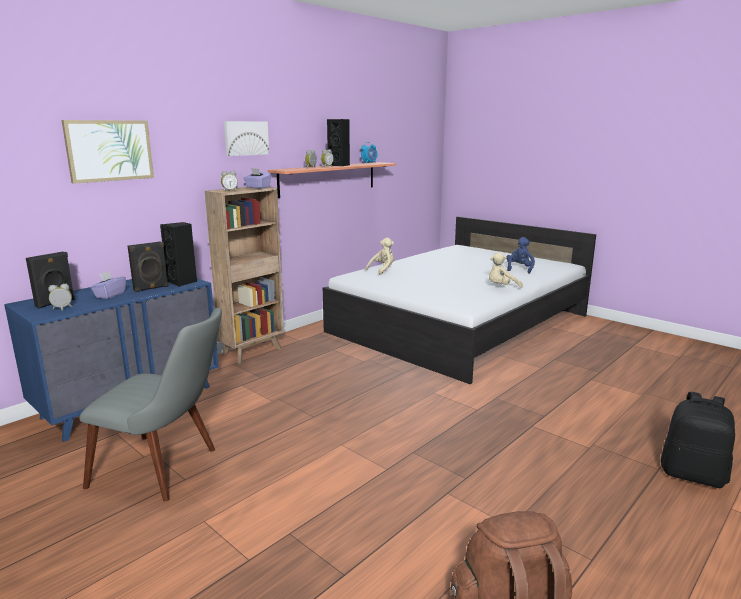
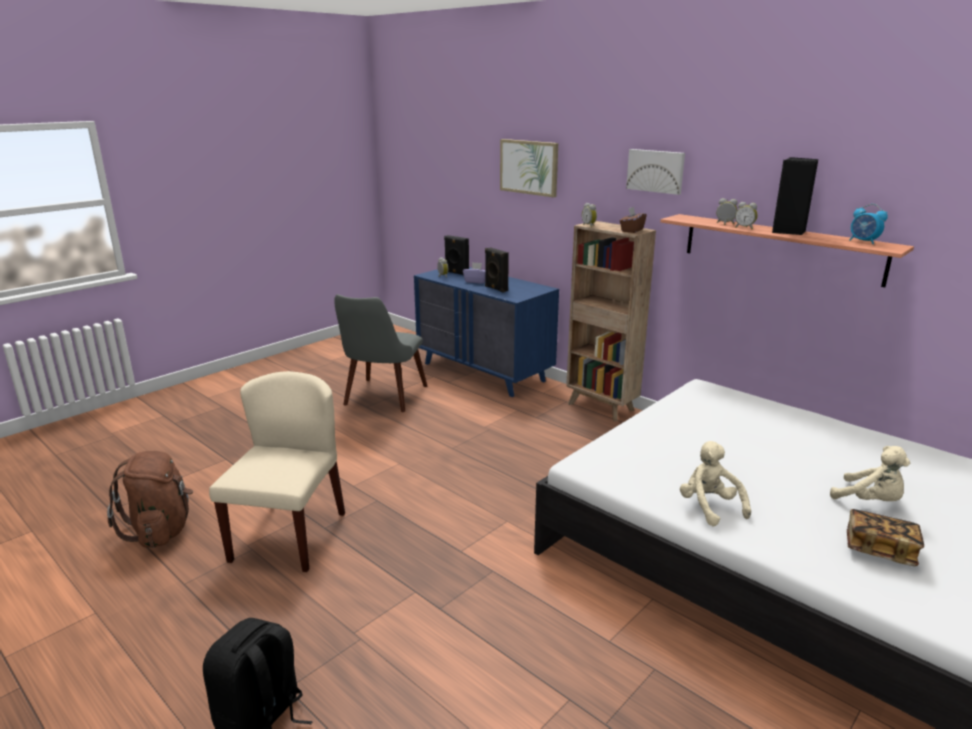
camera: 90 degrees right, 5 degrees up
black speaker [160,222,197,287] -> none
purple tissue box [243,168,271,189] -> brown tissue box [620,207,647,233]
beige plush toy [365,238,394,275] -> beige plush toy moved to [830,446,910,501]
blue plush toy [506,237,535,274] -> book [847,509,924,566]
none -> beige chair [209,371,345,572]

